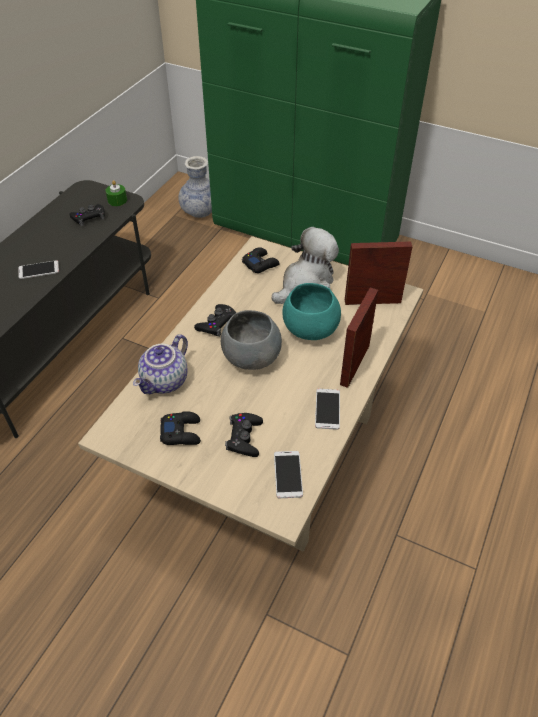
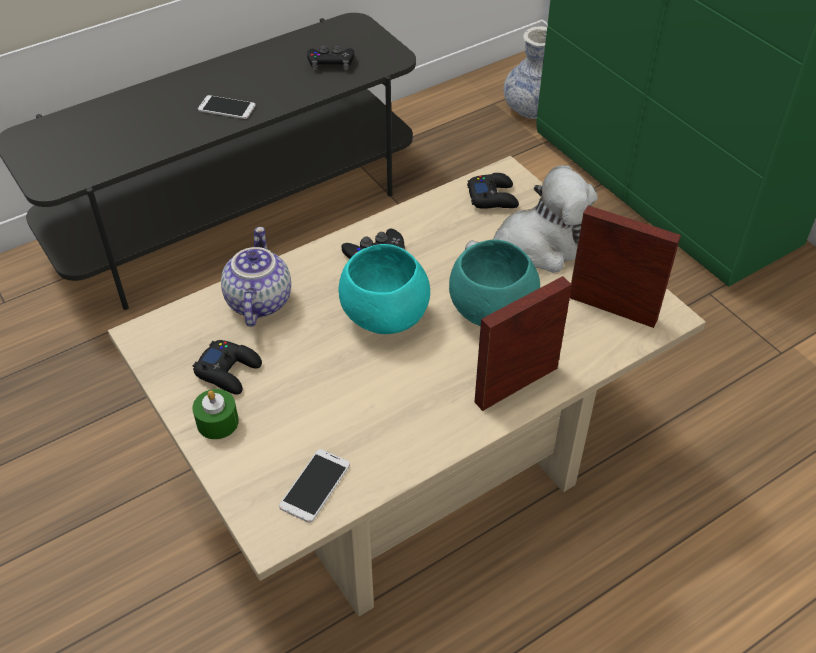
camera: 30 degrees right, 0 degrees up
green candle [106,180,127,206] -> green candle moved to [192,389,239,439]
teapot [133,334,188,394] -> teapot turned 120 degrees clockwise [221,227,291,327]
grey bowl [221,310,282,370] -> turquoise bowl [338,244,430,334]
black game controller [225,413,263,457] -> none
phone [315,389,340,430] -> none

